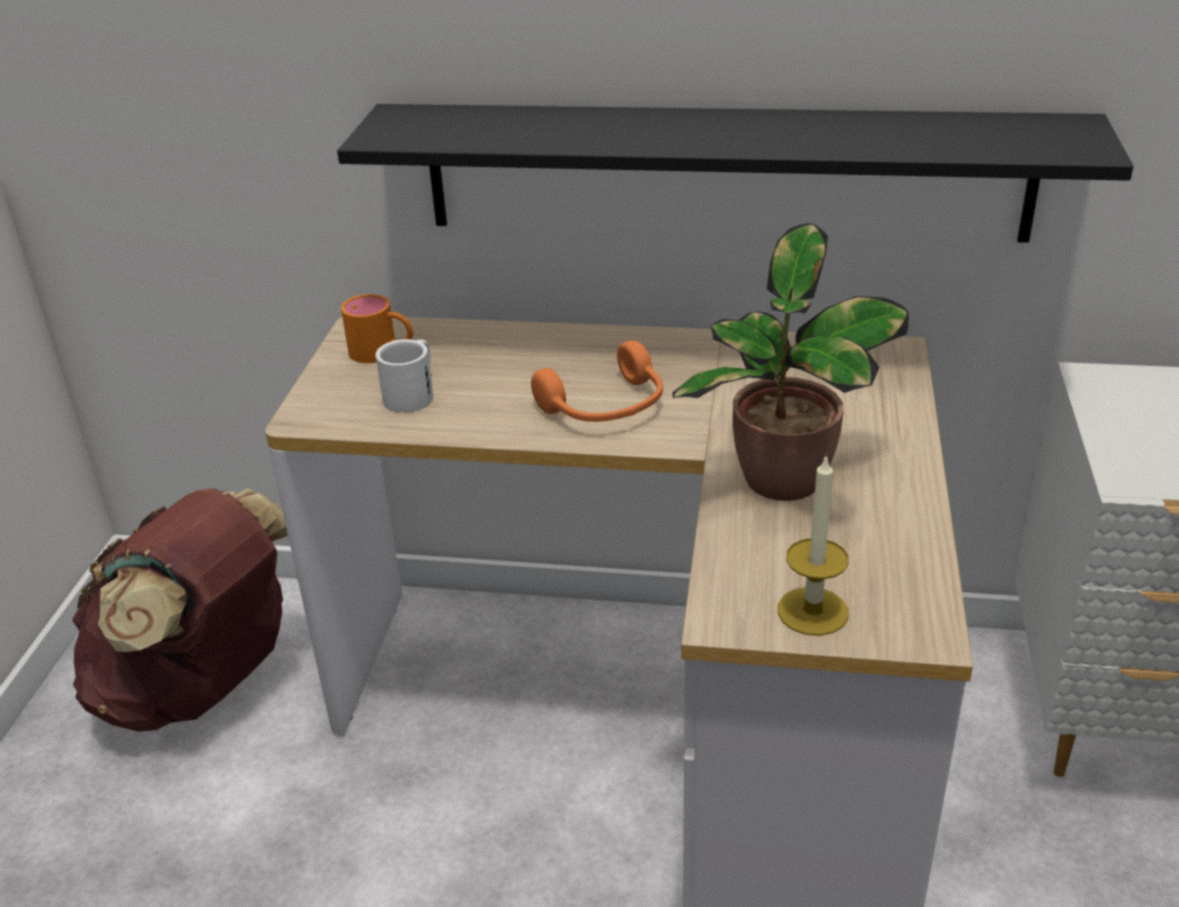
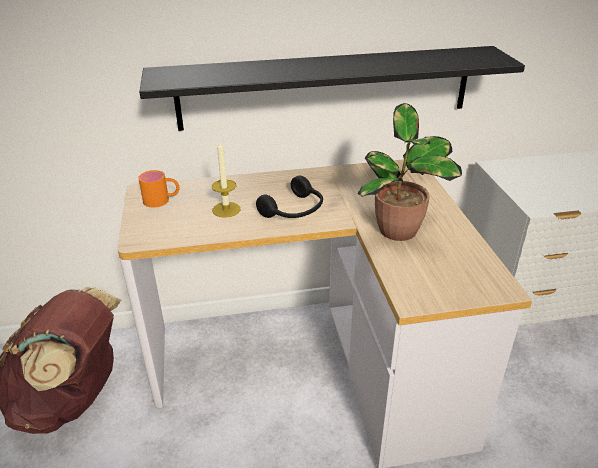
camera: 20 degrees left, 0 degrees up
white mug [375,339,433,413] -> none
orange headphones [531,340,663,422] -> black headphones [256,176,323,218]
candle [777,457,849,636] -> candle moved to [212,141,240,218]

